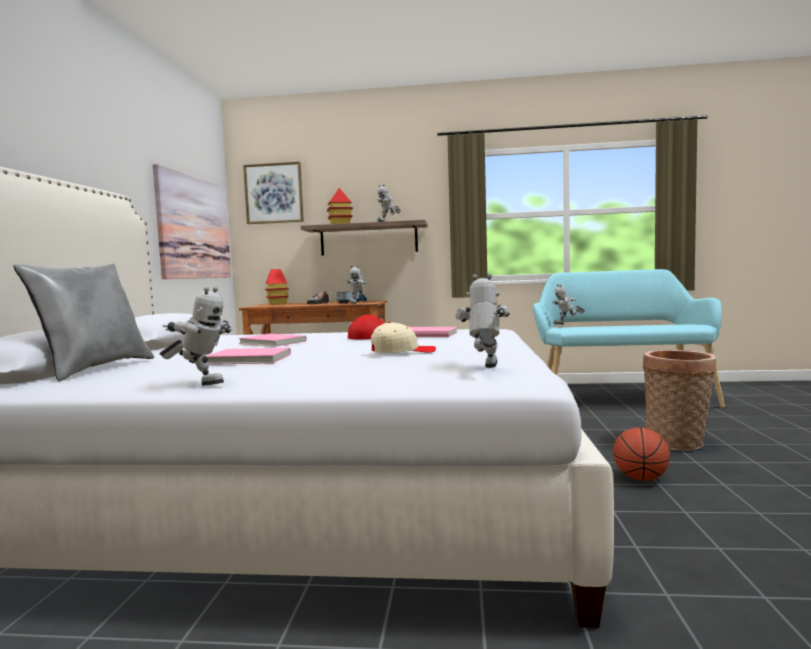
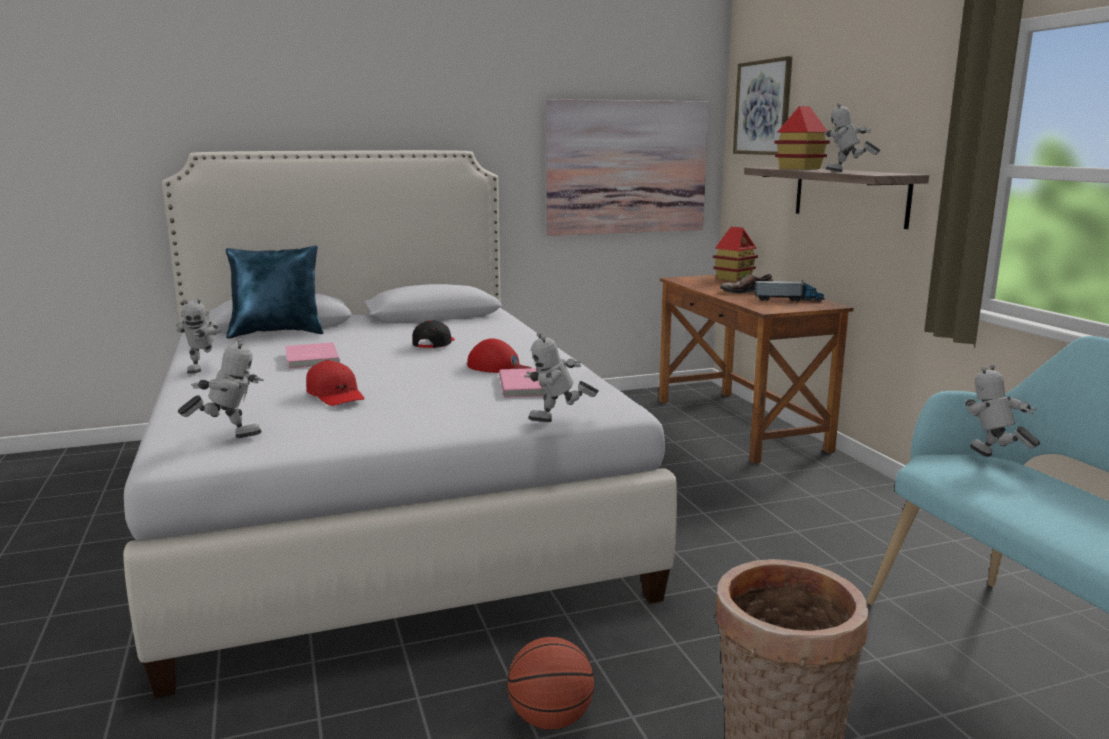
camera: 65 degrees right, 10 degrees up
grey pillow [13,263,154,381] -> blue pillow [226,245,323,339]
pink book [238,334,307,347] -> black cap [412,320,455,348]
toy robot [347,265,367,304] -> toy robot moved to [524,332,599,422]
beige cap [371,322,436,353] -> red cap [306,360,365,406]

